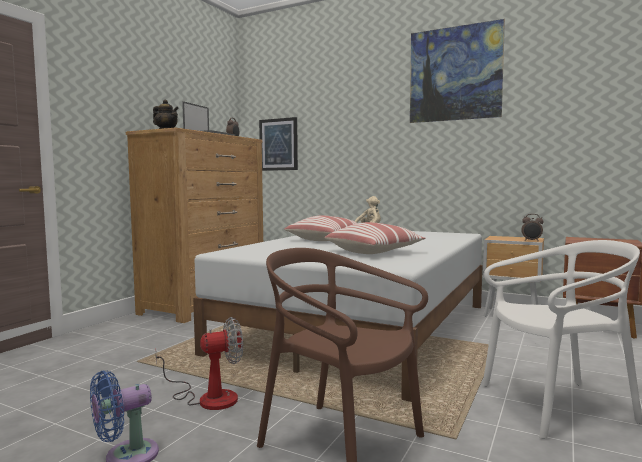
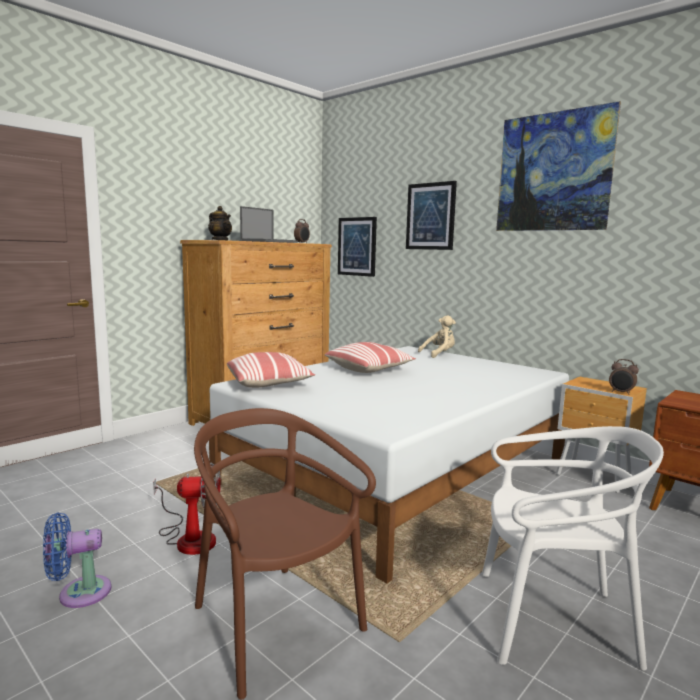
camera: 15 degrees right, 5 degrees up
pillow [324,222,425,254] -> pillow moved to [227,352,315,388]
none -> picture [406,181,457,250]

